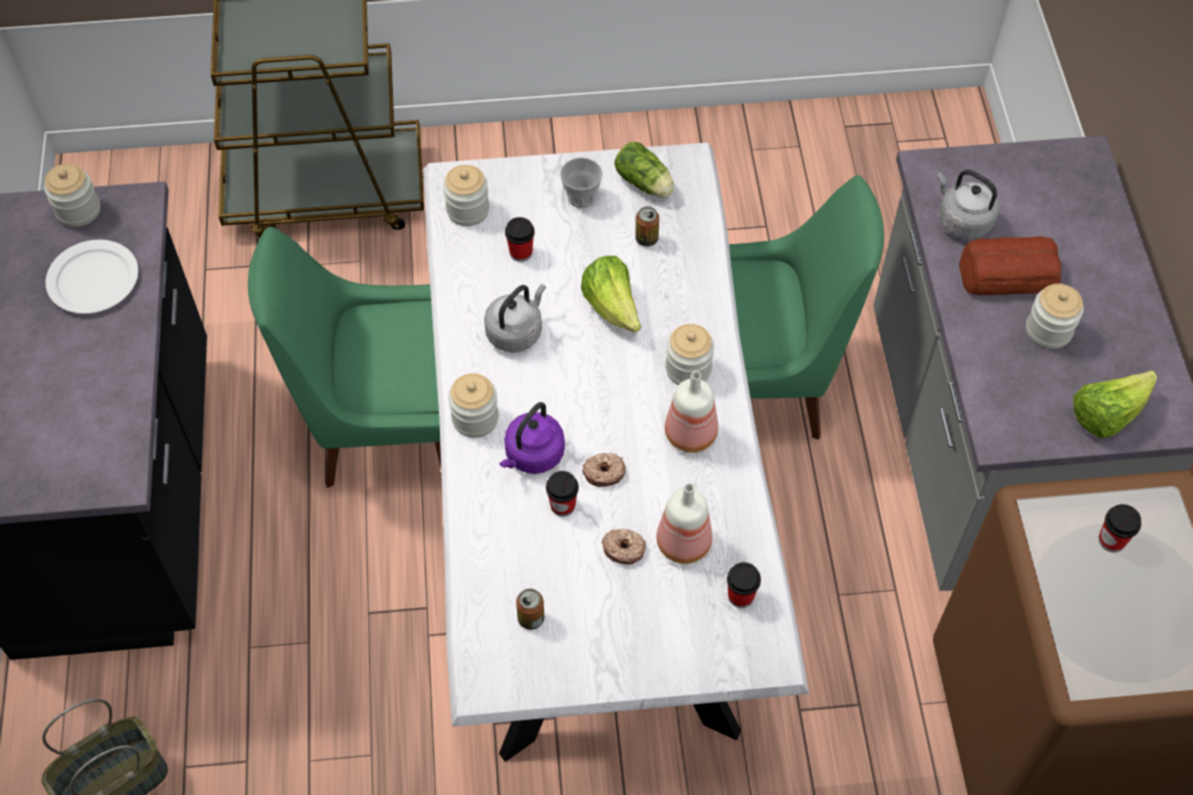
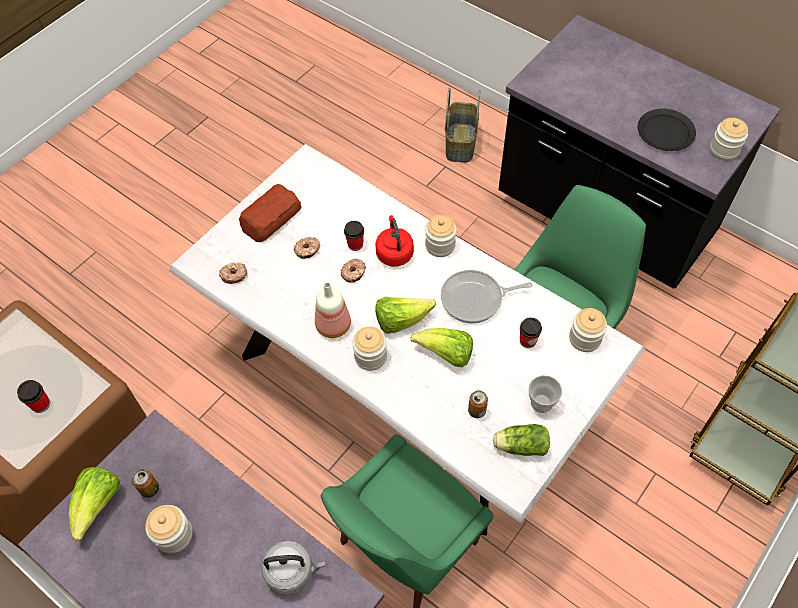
camera: 135 degrees right, 0 degrees up
white plate [45,240,138,314] -> black plate [637,109,696,151]
grey kettle [484,284,546,353] -> frying pan [441,270,532,324]
purple kettle [500,402,565,474] -> red kettle [375,215,414,267]
can [516,589,544,630] -> can moved to [132,469,159,498]
bottle [657,483,712,564] -> none
cup [727,562,761,608] -> donut [219,263,247,284]
bread [959,236,1061,295] -> bread moved to [239,184,301,242]
none -> lettuce [375,297,436,334]

